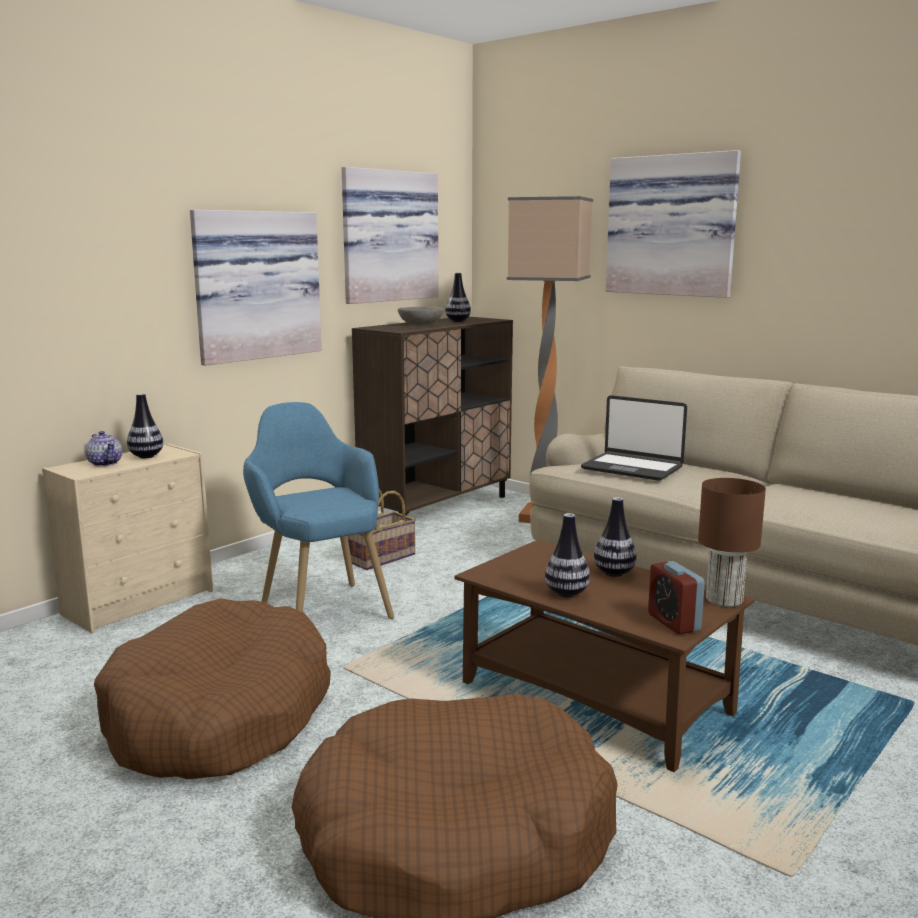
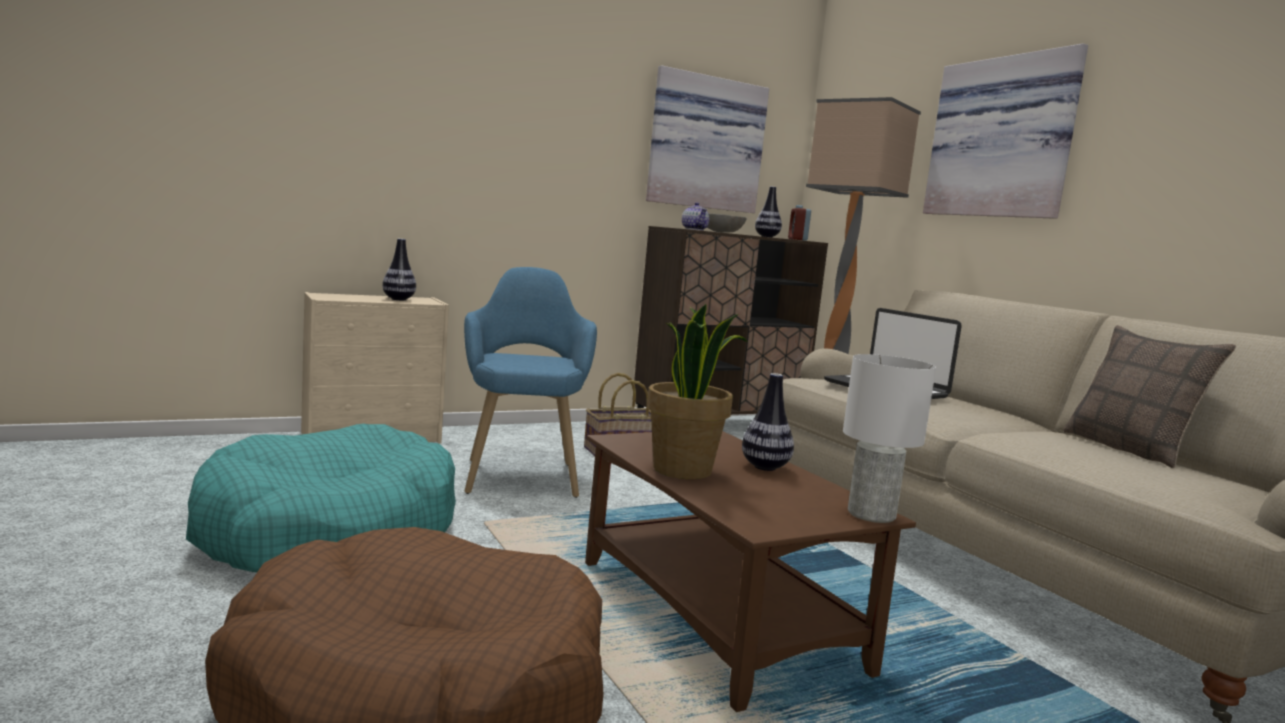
camera: 20 degrees right, 5 degrees down
teapot [85,431,122,466] -> teapot moved to [682,202,709,231]
brown dog bed [94,598,331,779] -> turquoise dog bed [186,424,456,573]
picture [190,210,322,366] -> none
vase [545,513,590,597] -> potted plant [647,304,748,479]
alarm clock [648,561,705,634] -> alarm clock moved to [788,205,811,241]
brown table lamp [698,478,766,607] -> white table lamp [843,354,936,523]
none -> pillow [1063,325,1236,468]

